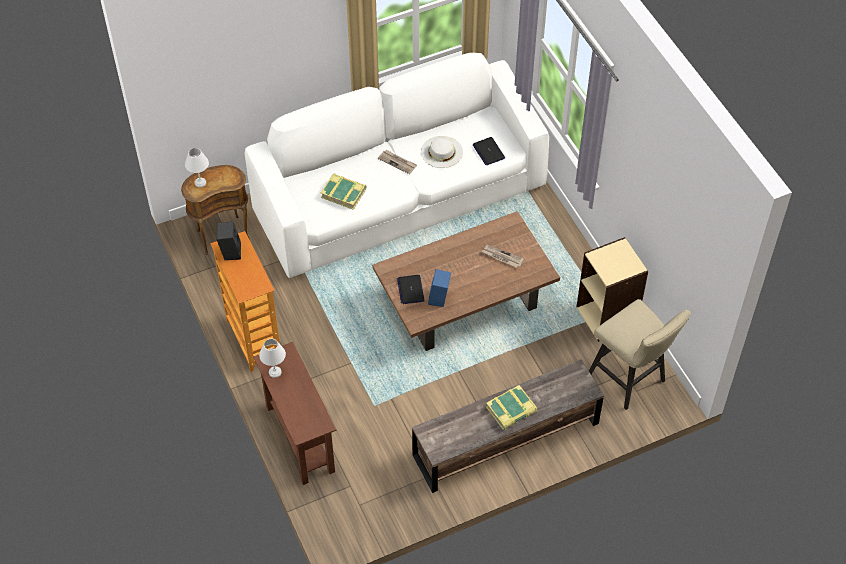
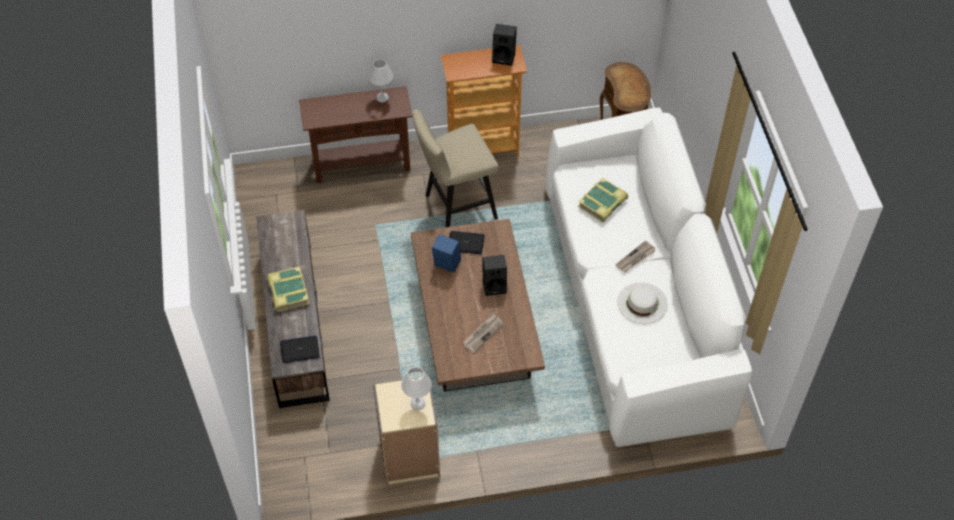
camera: 105 degrees right, 0 degrees up
white table lamp [185,148,209,187] -> white table lamp moved to [402,367,432,410]
laptop [473,137,505,165] -> laptop moved to [280,336,320,363]
beige stool [589,299,691,410] -> beige stool moved to [412,110,499,227]
none -> black speaker [482,255,507,296]

